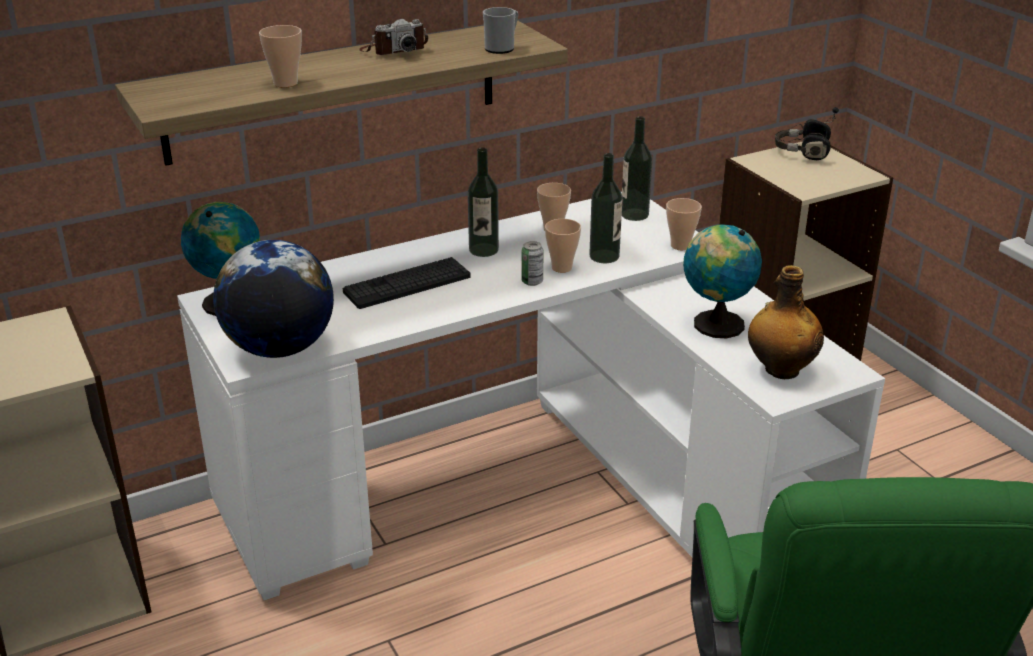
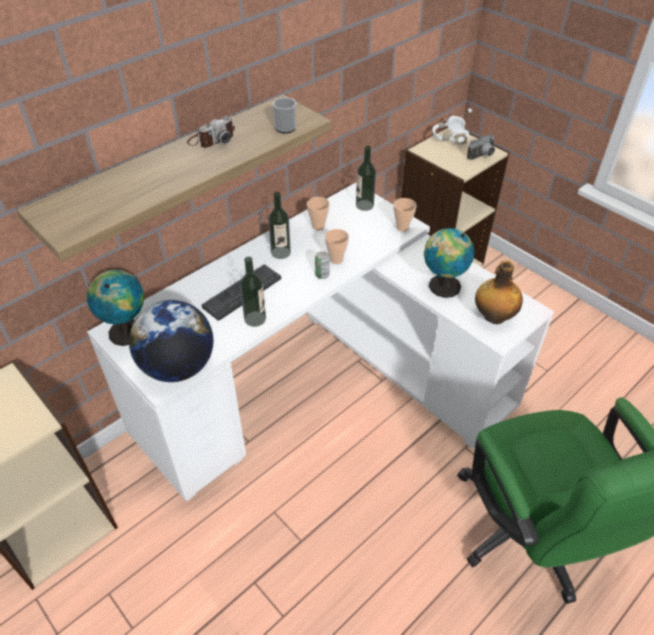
camera: 15 degrees left, 15 degrees up
cup [259,25,302,87] -> none
bottle [589,153,623,263] -> bottle moved to [240,257,266,327]
black headphones [775,107,839,160] -> white headphones [433,108,472,145]
none -> camera [467,134,495,160]

